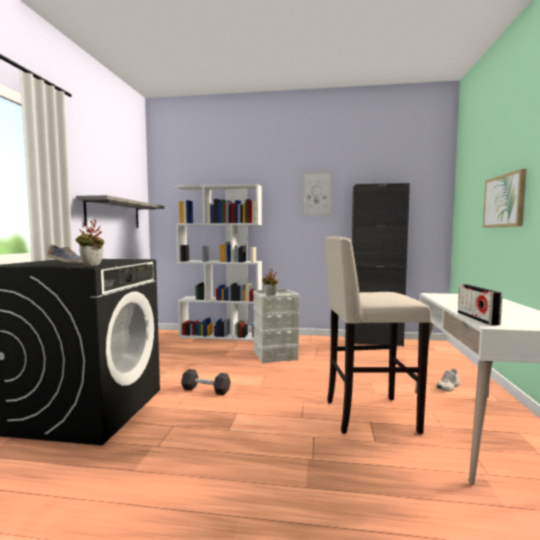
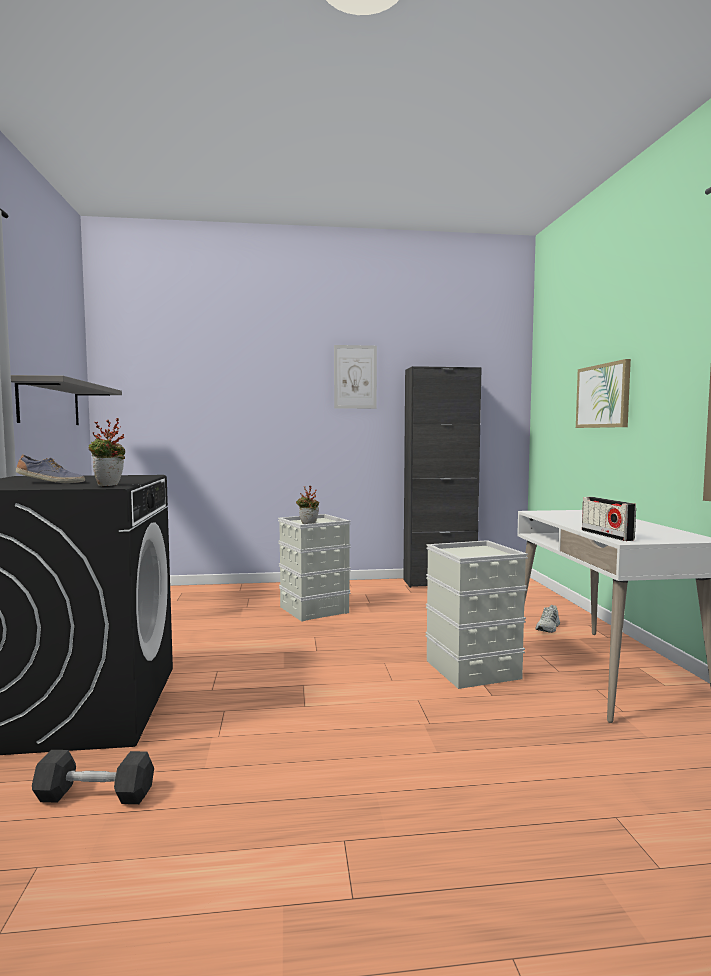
camera: 15 degrees left, 0 degrees up
white bookcase [175,184,262,341] -> none
black dumbbell [181,369,231,395] -> black dumbbell moved to [32,750,154,804]
beige stool [324,237,431,434] -> grey storage box [425,540,528,689]

